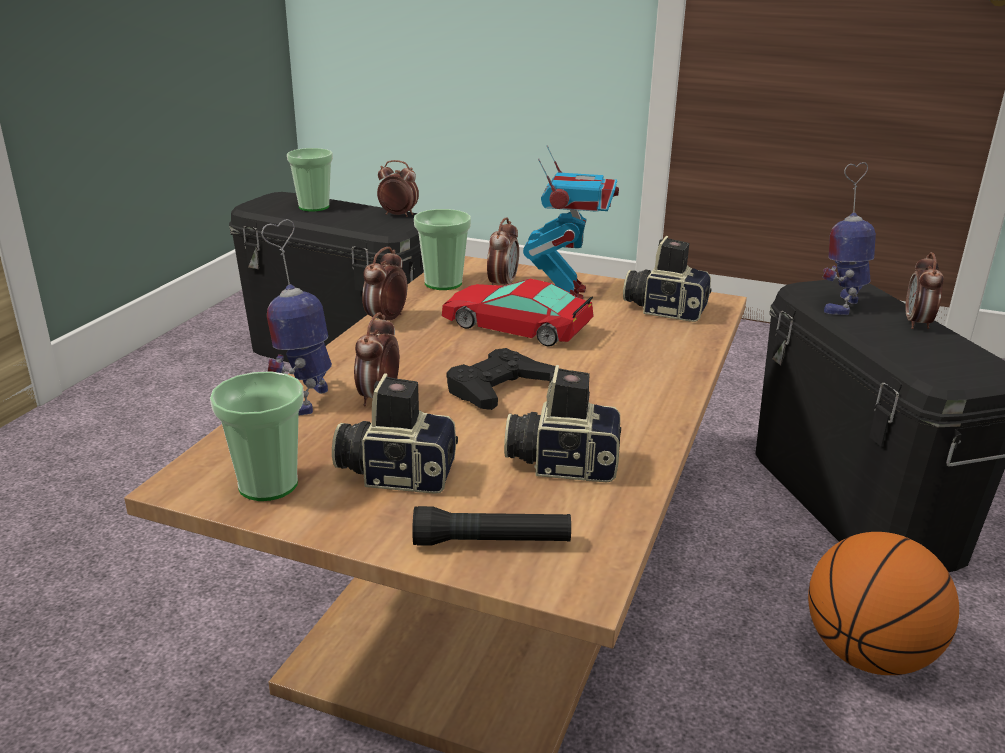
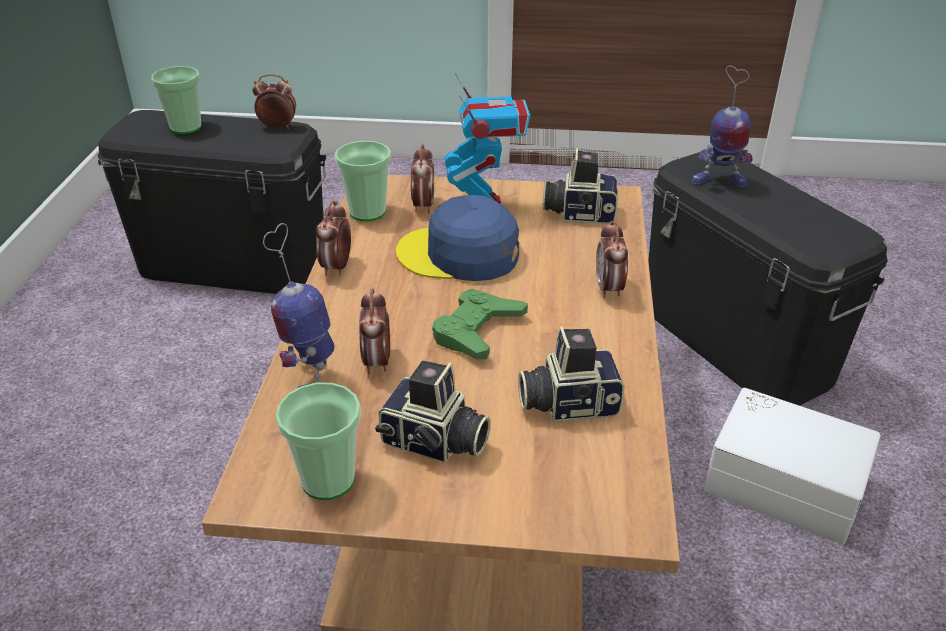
camera: 15 degrees left, 10 degrees up
camera [332,373,458,494] -> camera turned 150 degrees counterclockwise [375,361,491,463]
black flashlight [412,506,571,546] -> none
toy car [442,279,594,347] -> blue cap [396,195,519,281]
black game controller [447,348,556,410] -> green game controller [432,289,528,359]
basketball [808,532,959,675] -> white storage box [704,388,881,544]
toy robot [823,162,876,315] -> toy robot turned 105 degrees counterclockwise [692,66,753,187]
alarm clock [906,252,944,329] -> alarm clock moved to [596,220,628,299]

